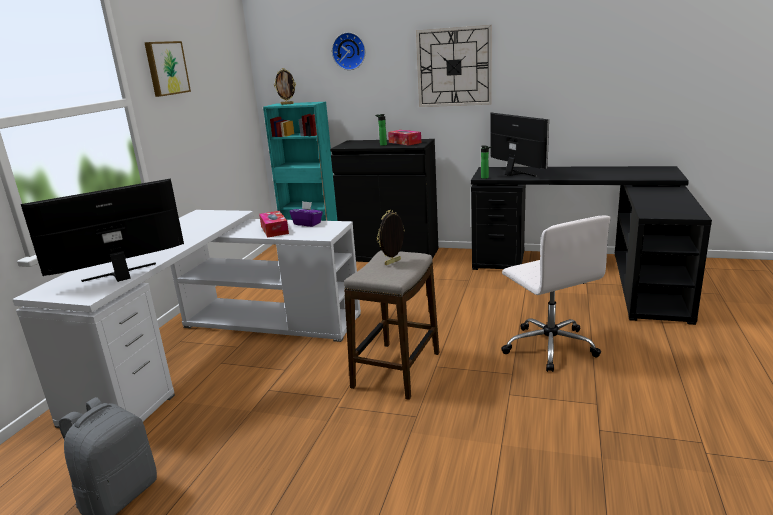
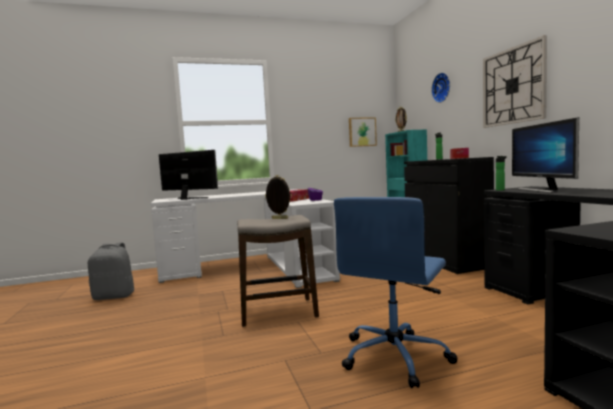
camera: 55 degrees right, 15 degrees down
picture [144,41,191,97] -> picture moved to [349,117,377,147]
monitor [490,113,549,177] -> monitor turned 150 degrees clockwise [512,117,579,193]
white office chair [501,216,611,372] -> blue office chair [334,197,458,388]

